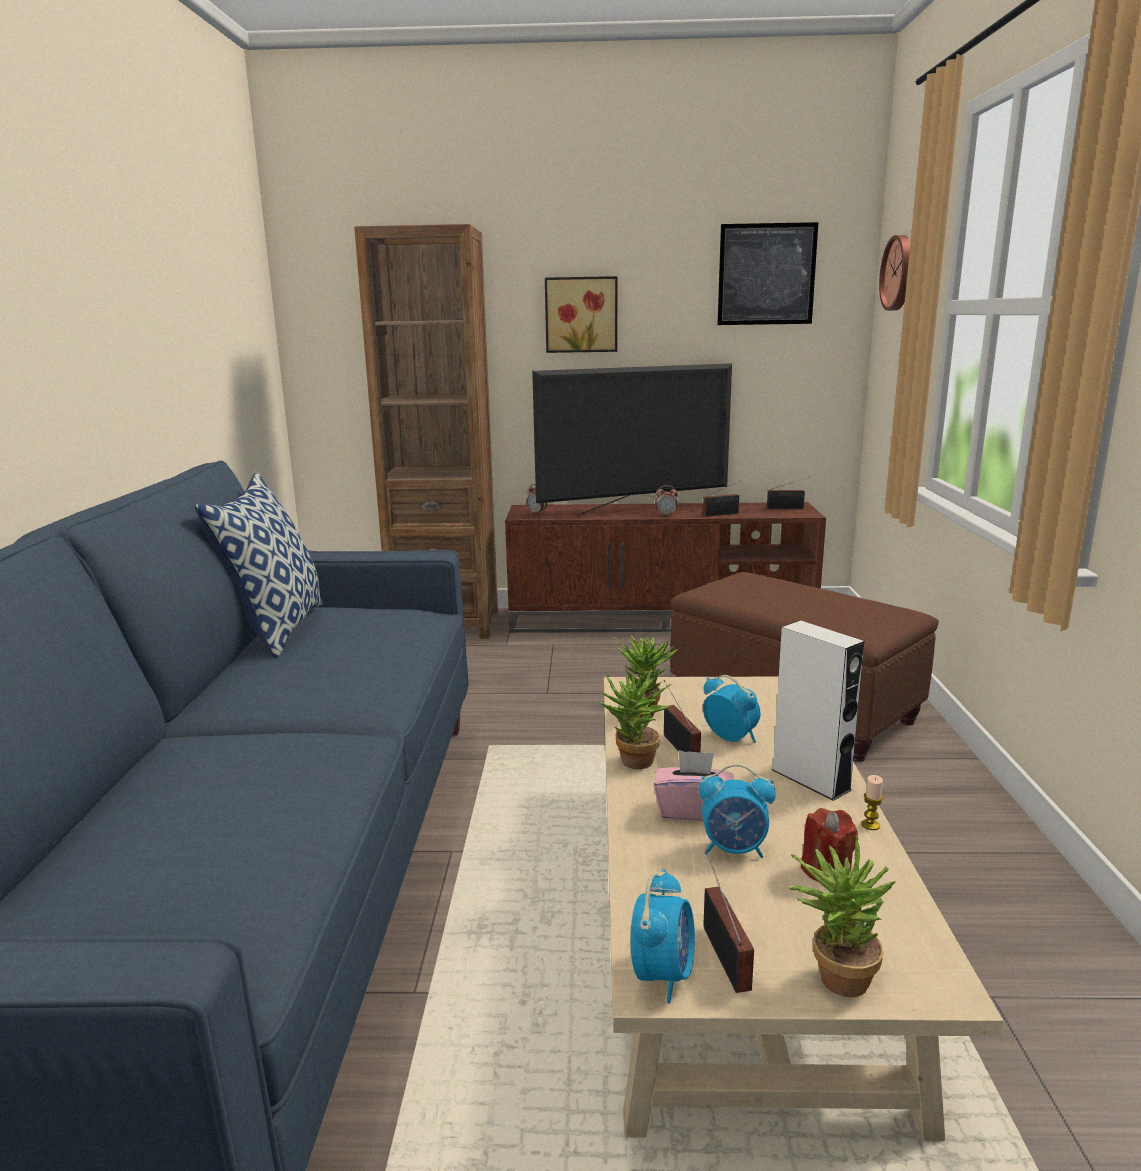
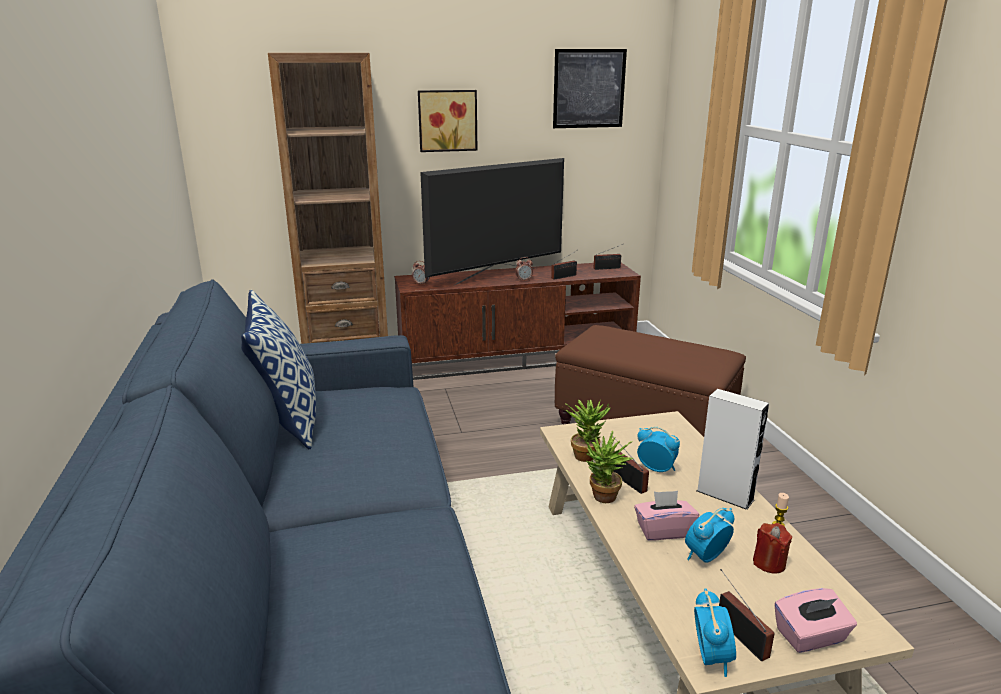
camera: 15 degrees left, 5 degrees up
alarm clock [699,764,776,858] -> alarm clock turned 150 degrees clockwise [685,508,734,563]
potted plant [789,835,896,997] -> pink tissue box [774,588,857,653]
wall clock [879,235,910,311] -> none

